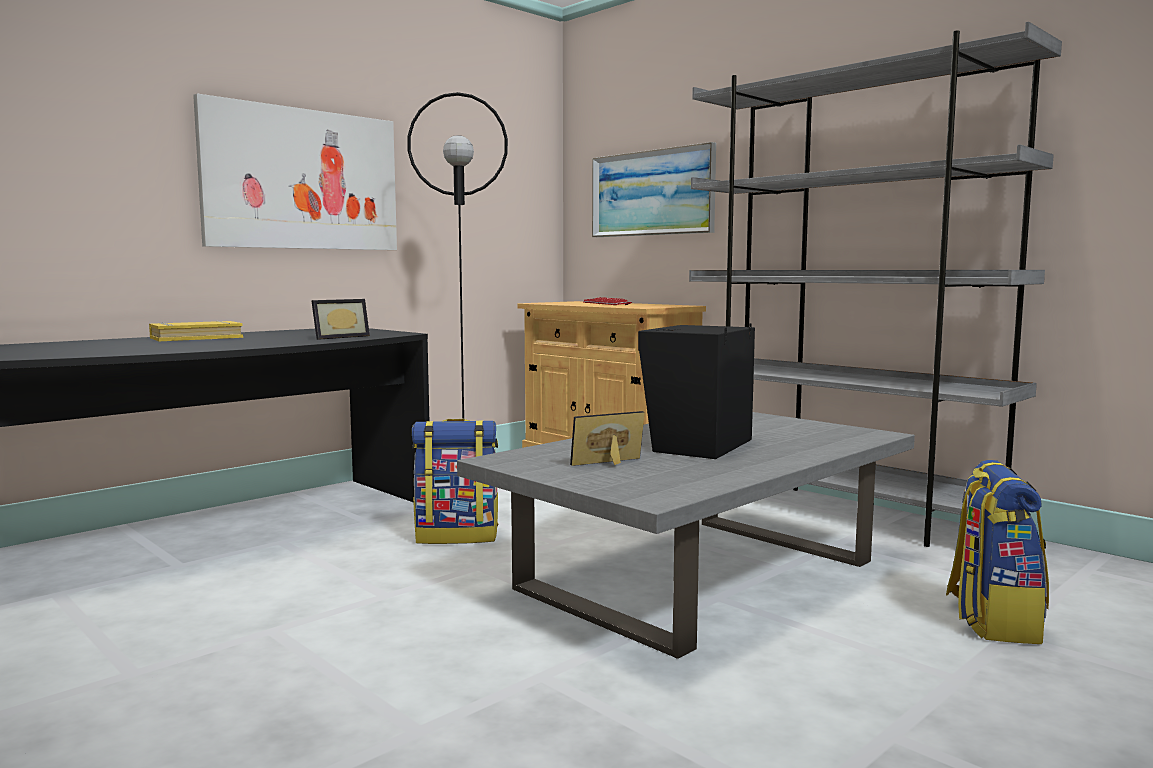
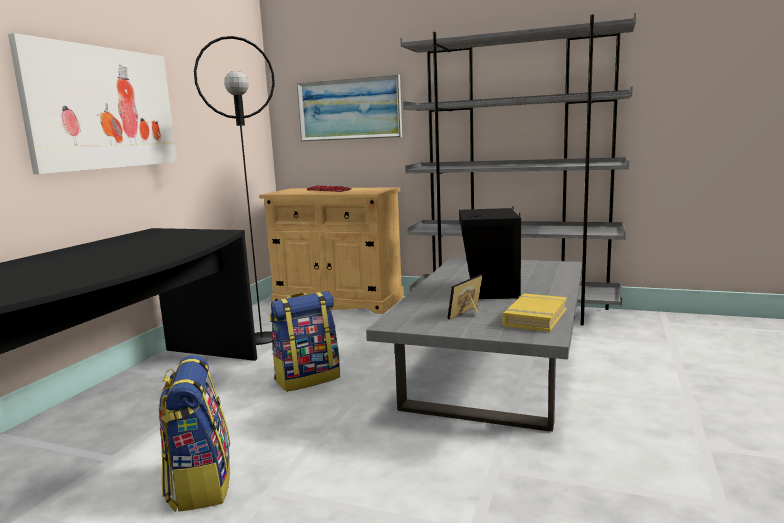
camera: 25 degrees left, 5 degrees up
yellow book [149,321,243,341] -> yellow book moved to [502,293,566,332]
picture frame [312,299,370,340] -> none
backpack [946,460,1049,644] -> backpack moved to [158,355,230,512]

